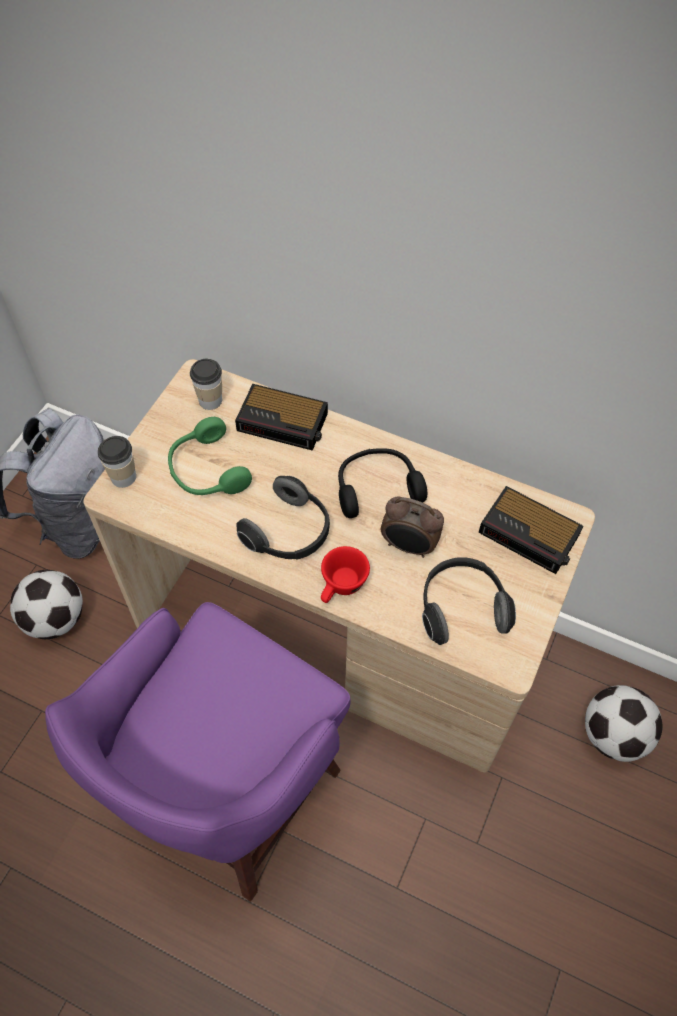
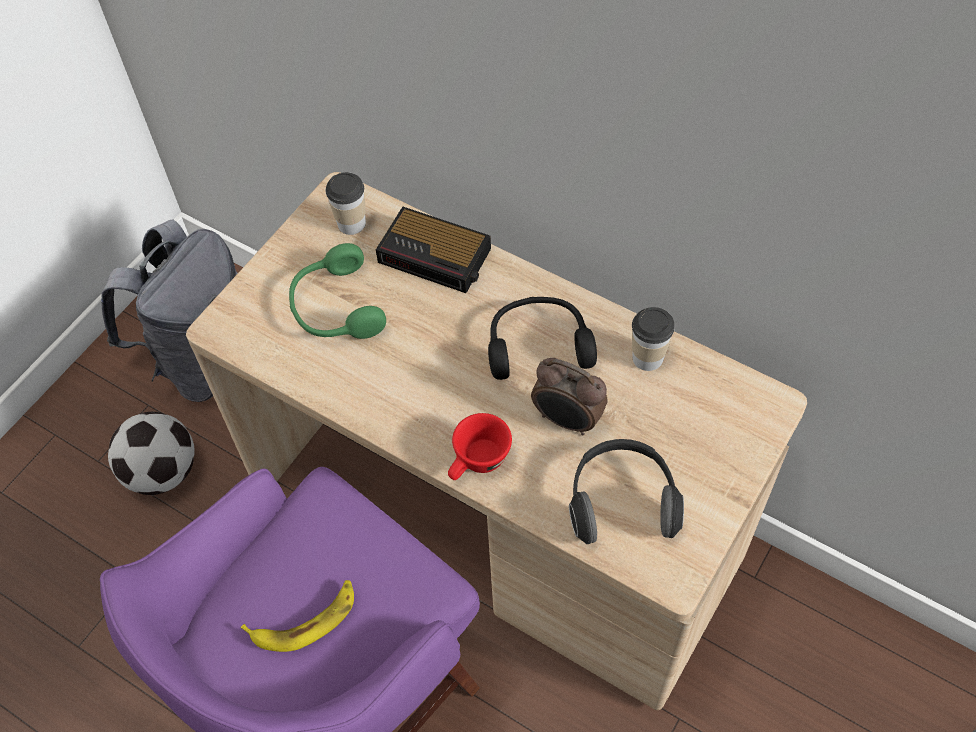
camera: 10 degrees right, 0 degrees up
cup [98,436,136,488] -> cup moved to [632,307,675,371]
headphones [236,476,330,559] -> none
alarm clock [478,486,583,574] -> none
football [585,685,663,762] -> none
none -> banana [241,580,354,652]

